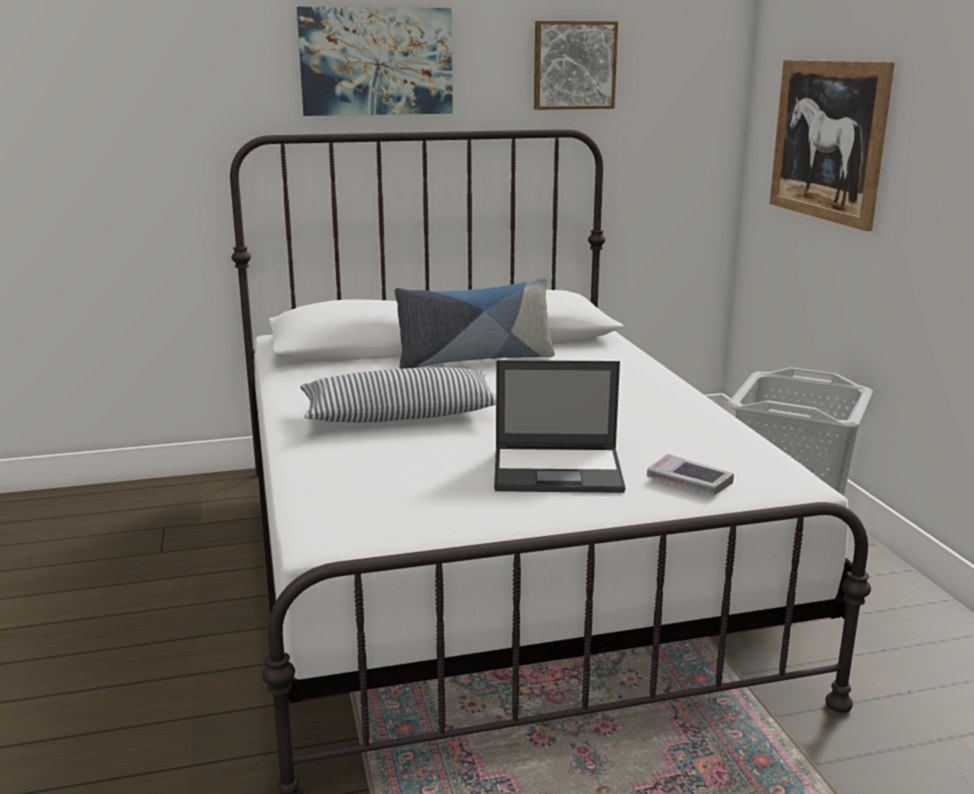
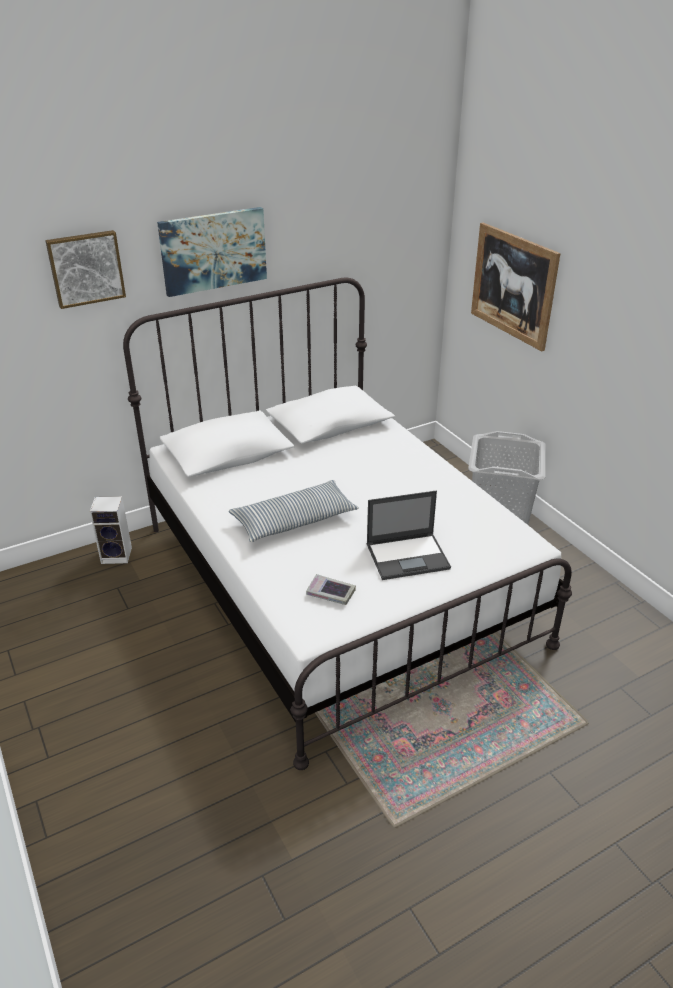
camera: 15 degrees left, 15 degrees up
pillow [394,277,555,369] -> none
picture [534,21,618,110] -> picture moved to [45,230,126,309]
book [647,454,734,495] -> book moved to [306,574,356,605]
none -> speaker [90,496,132,564]

